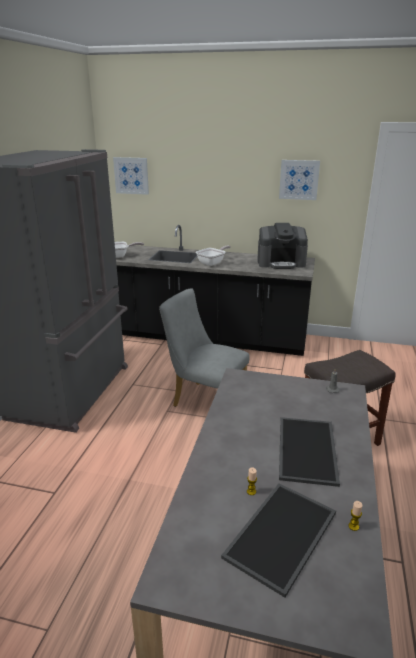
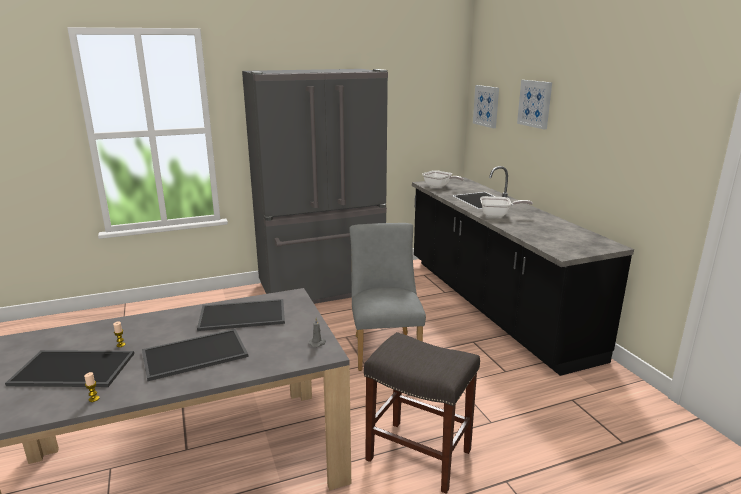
camera: 55 degrees right, 5 degrees down
coffee machine [257,223,308,269] -> none
picture [279,160,320,200] -> picture moved to [517,80,552,129]
none -> tray [197,299,285,331]

